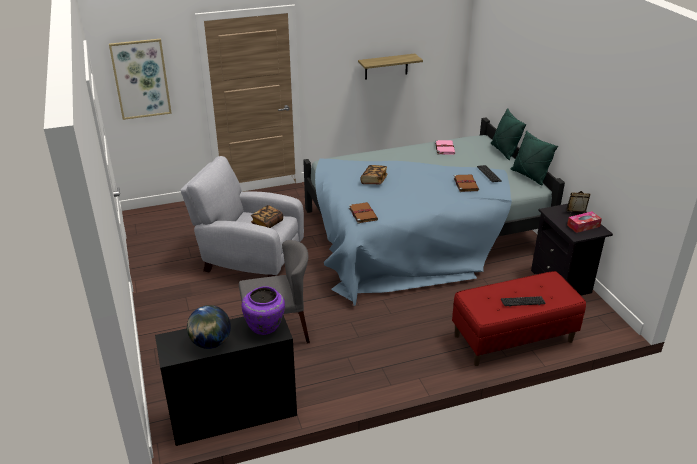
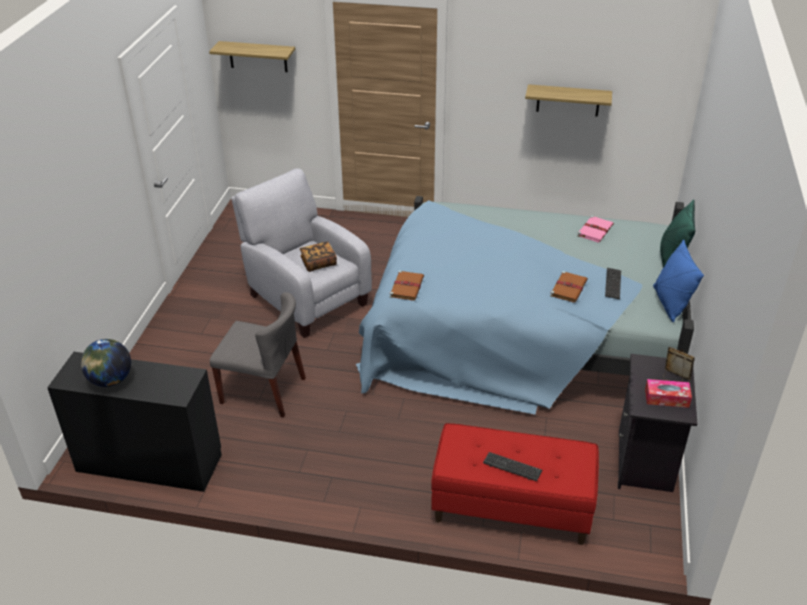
camera: 30 degrees right, 5 degrees up
picture [109,39,172,120] -> shelf [209,41,295,72]
purple vase [242,286,285,335] -> none
book [361,165,388,184] -> none
green pillow [511,130,558,185] -> blue pillow [653,240,704,322]

